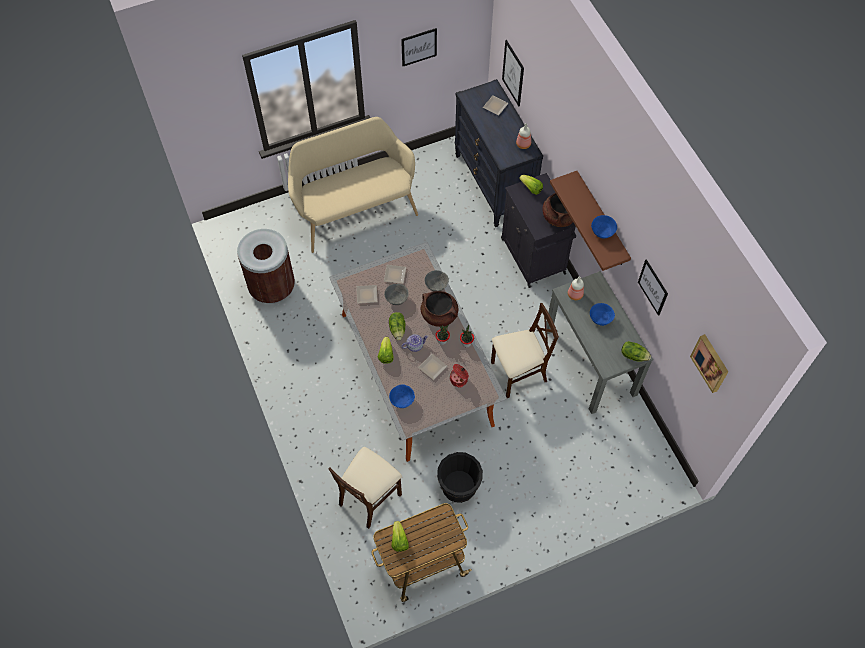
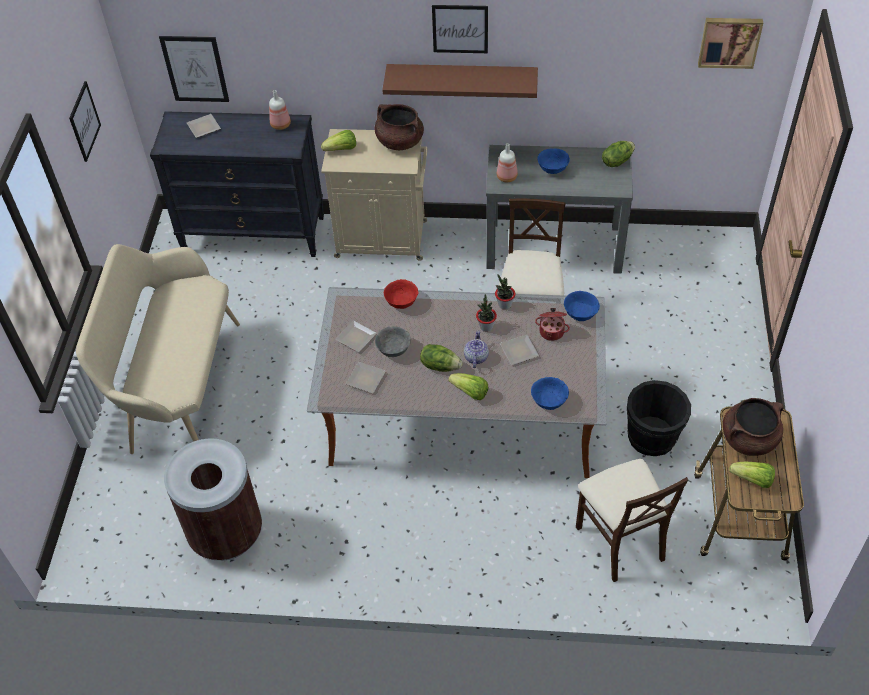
camera: 60 degrees left, 10 degrees down
brown cooking pot [421,291,458,327] -> brown cooking pot moved to [723,398,784,456]
grey bowl [424,270,449,291] -> red bowl [384,279,419,309]
black cabinet [501,173,576,288] -> beige cabinet [321,129,427,261]
blue bowl [591,215,617,238] -> blue bowl moved to [564,291,600,321]
picture [638,259,668,316] -> picture moved to [432,5,488,53]

